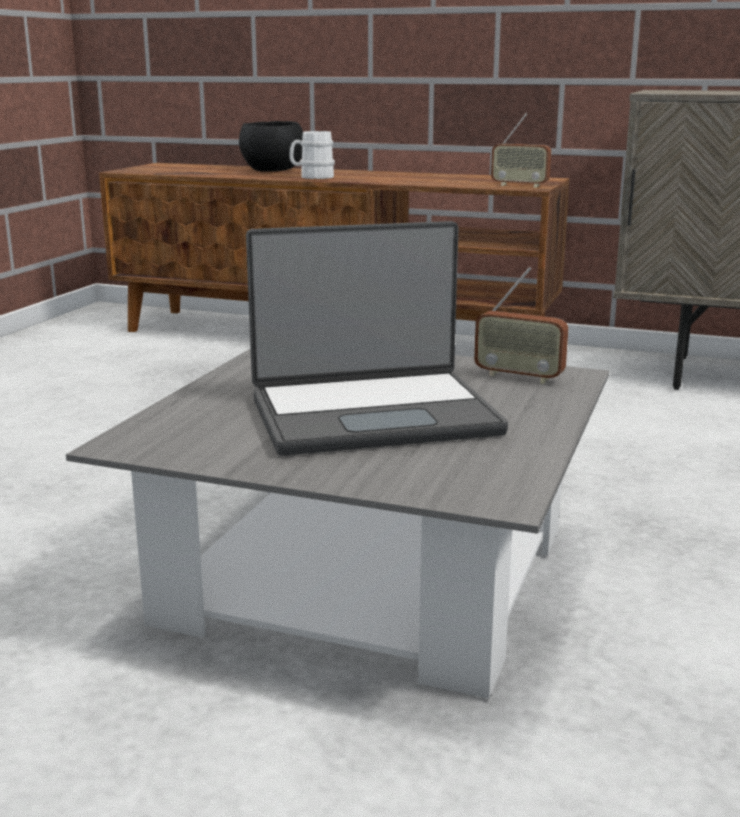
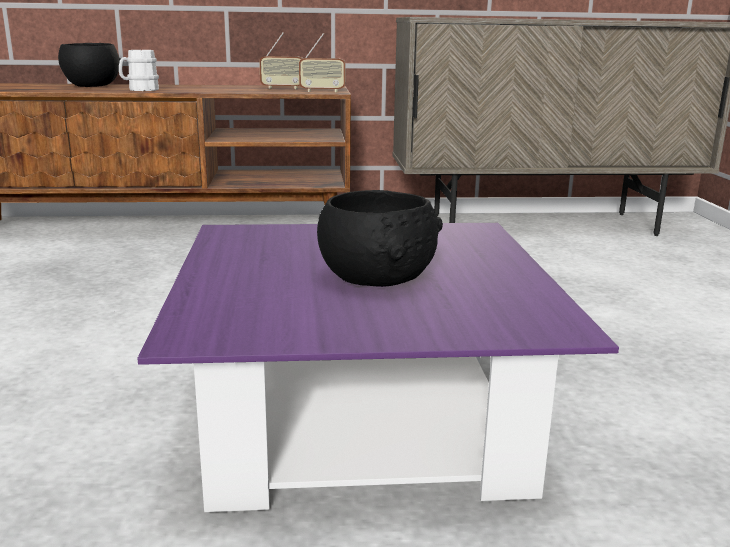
camera: 25 degrees left, 0 degrees up
grey coffee table [66,348,609,699] -> purple coffee table [137,223,619,512]
laptop [246,221,508,456] -> black bowl [317,190,443,287]
radio [474,267,568,384] -> radio moved to [259,32,303,89]

